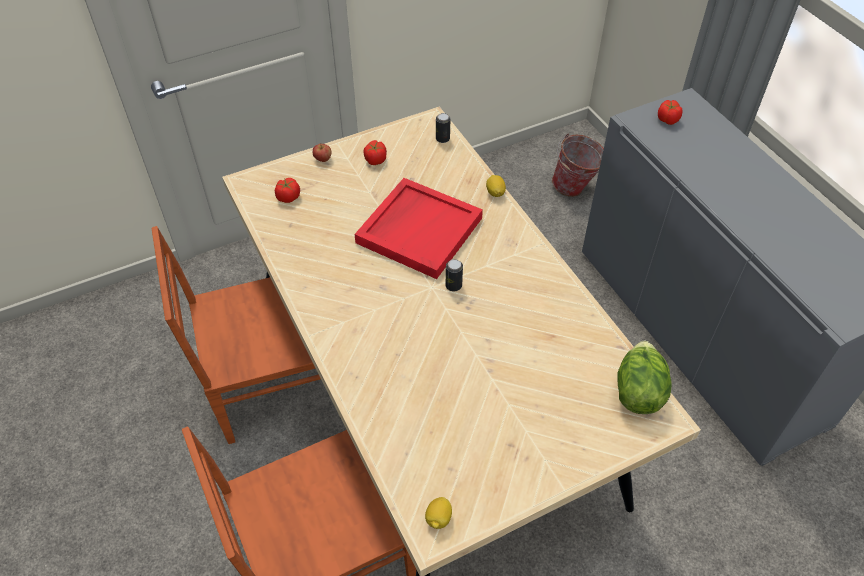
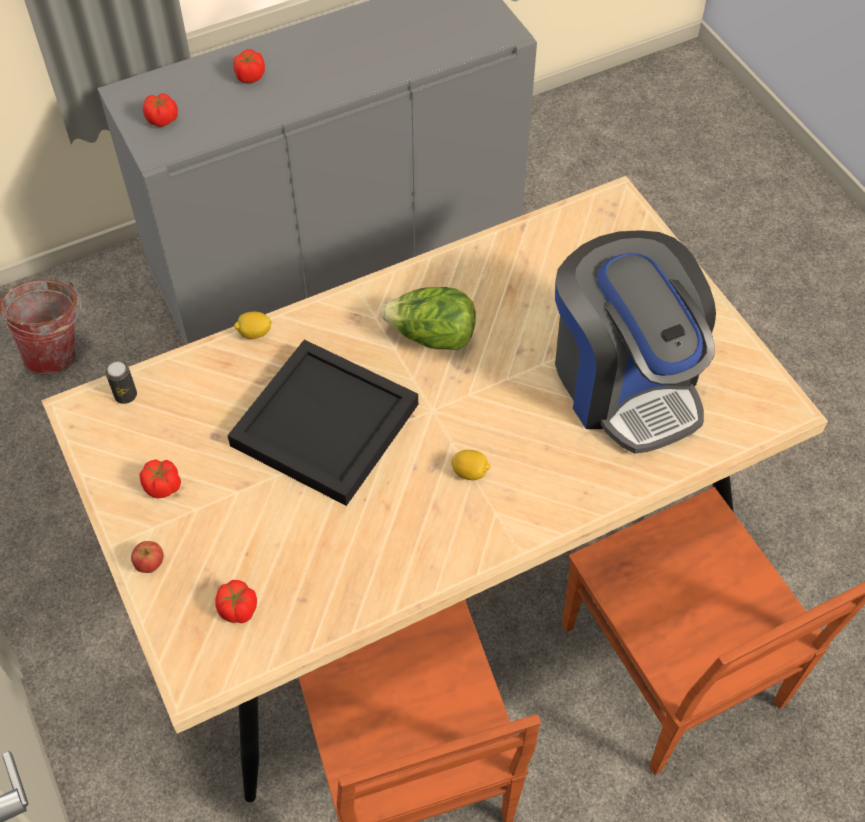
camera: 90 degrees left, 5 degrees up
red tray [355,178,483,279] -> black tray [227,340,418,506]
lemon [425,497,452,529] -> lemon moved to [451,450,491,480]
can [446,259,463,291] -> none
lettuce [617,341,672,414] -> lettuce moved to [381,287,476,350]
none -> tomato [234,49,265,83]
none -> coffee machine [555,230,716,454]

